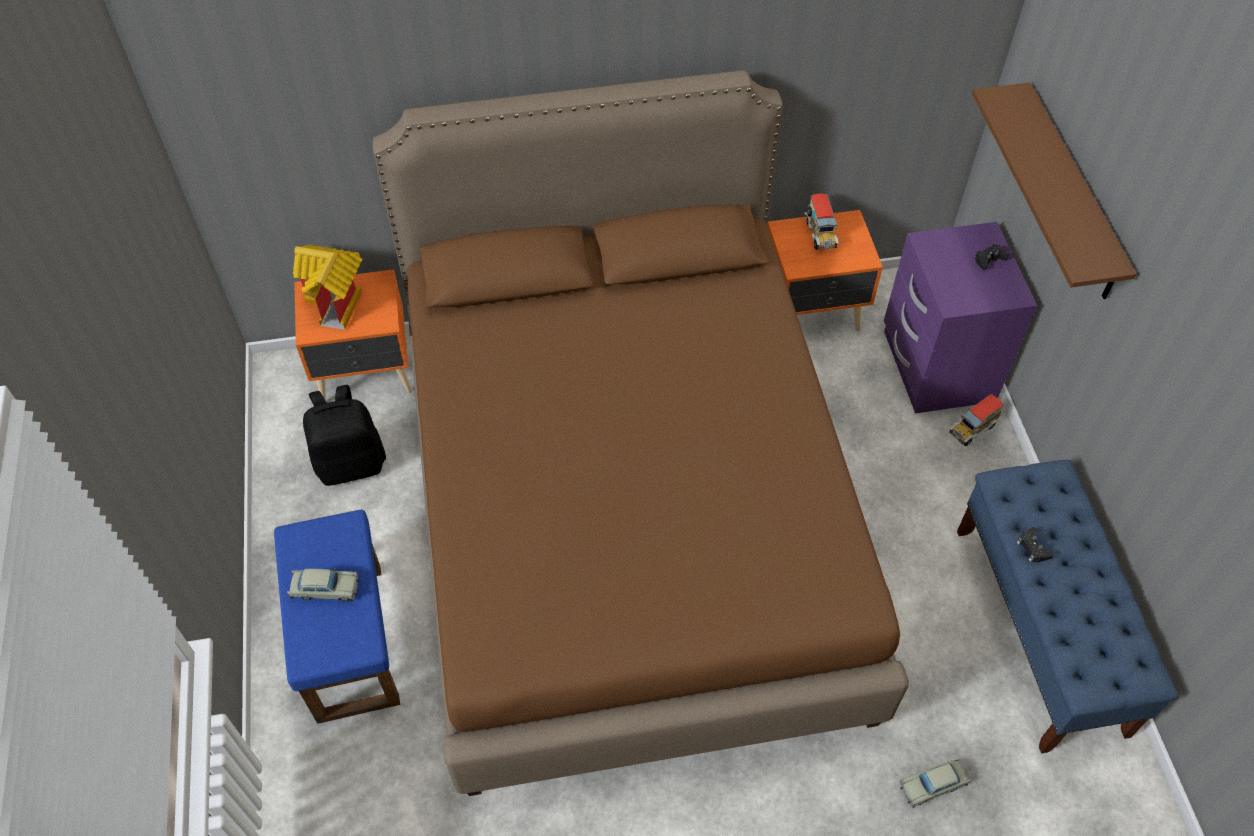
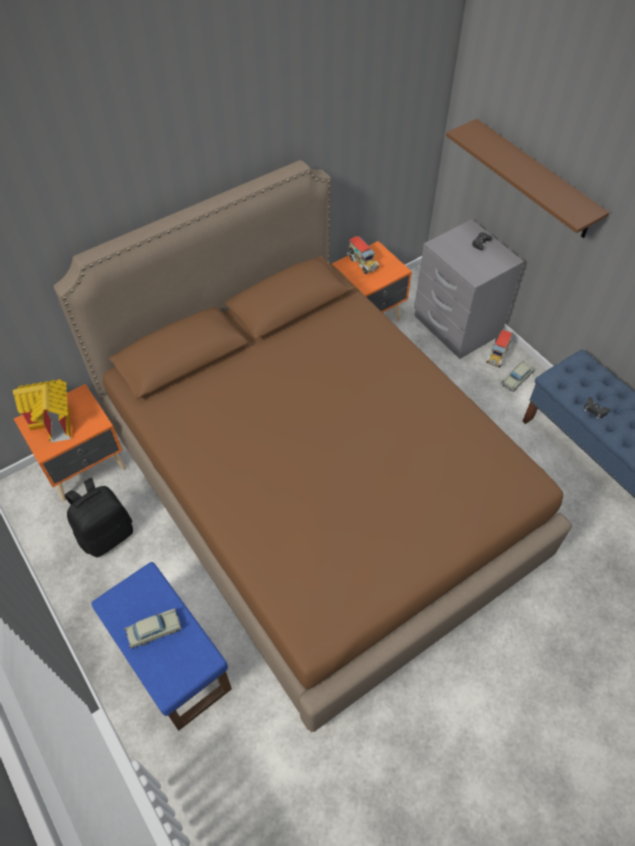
camera: 25 degrees left, 0 degrees up
purple nightstand [884,222,1037,414] -> grey nightstand [414,219,524,359]
beige toy car [900,758,971,808] -> beige toy car moved to [501,361,535,392]

